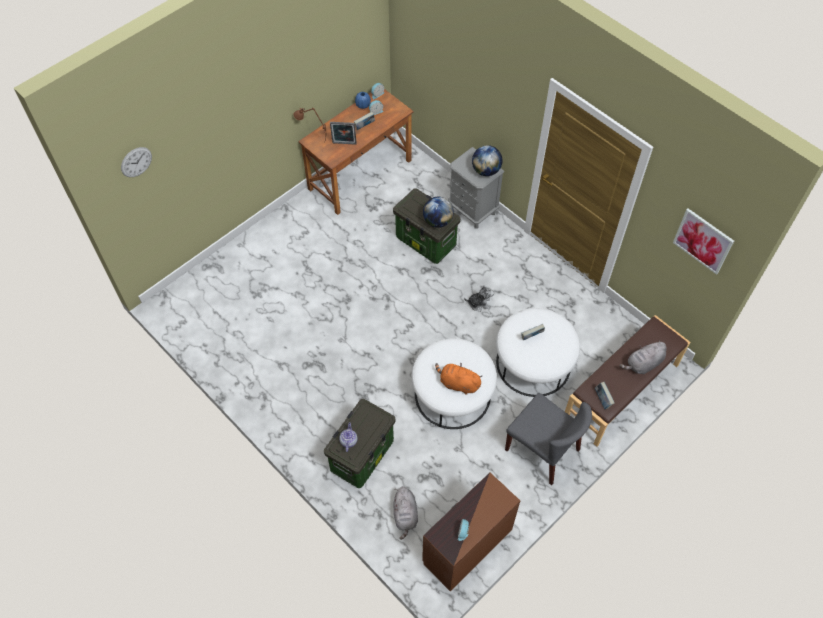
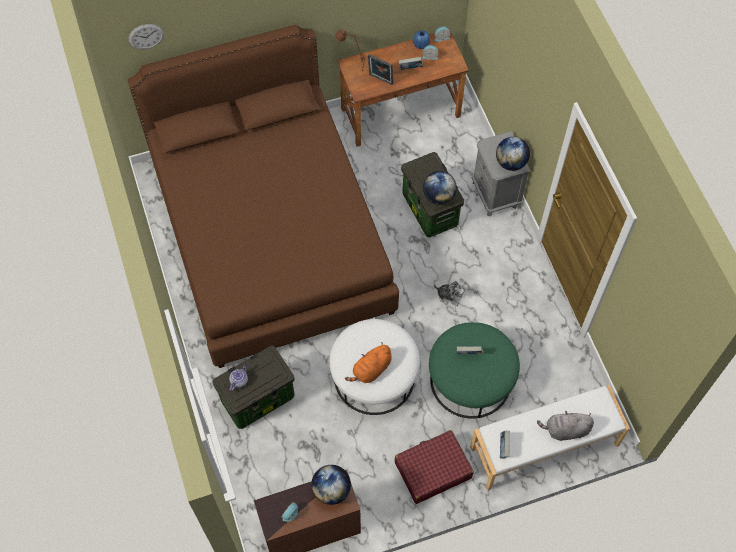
camera: 25 degrees right, 5 degrees up
grey plush toy [394,486,418,540] -> none
orange plush toy [435,363,483,395] -> orange plush toy turned 90 degrees counterclockwise [345,342,392,383]
white ottoman [496,308,580,397] -> green ottoman [429,322,520,419]
grey chair [505,393,592,485] -> red suitcase [395,430,474,504]
brown bench [565,315,690,447] -> white bench [470,385,630,491]
picture [673,209,734,275] -> none
none -> brown bed [128,24,399,368]
none -> globe [311,465,351,505]

